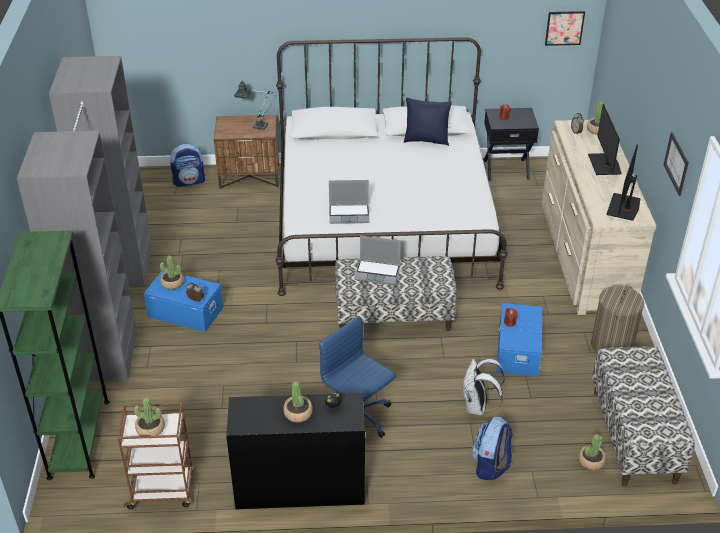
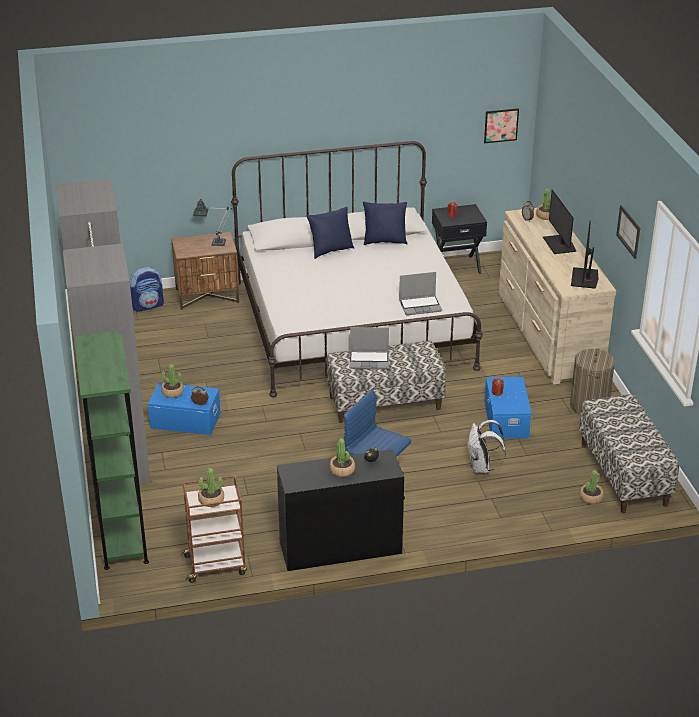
camera: 10 degrees left, 5 degrees down
laptop [329,180,370,224] -> laptop moved to [399,272,442,315]
backpack [472,417,513,480] -> none
none -> blue pillow [307,207,354,259]

